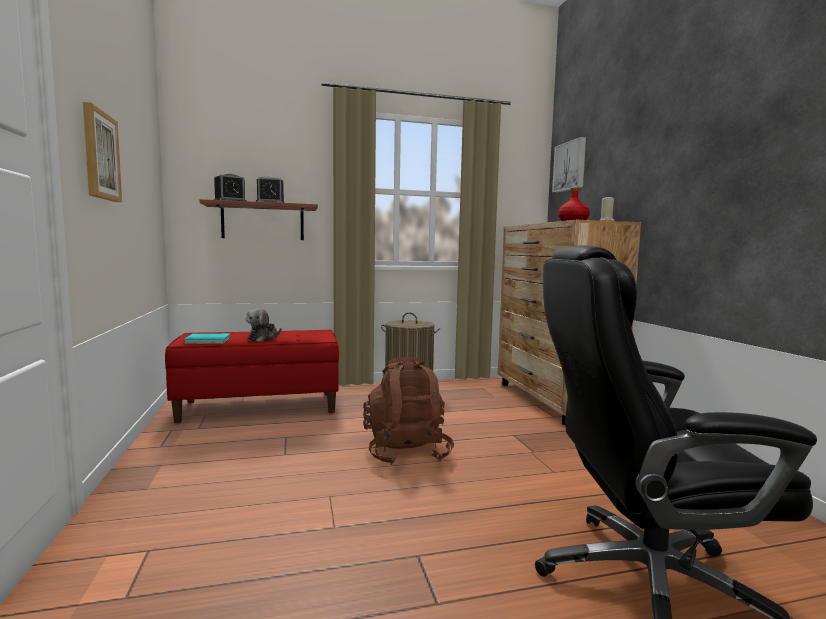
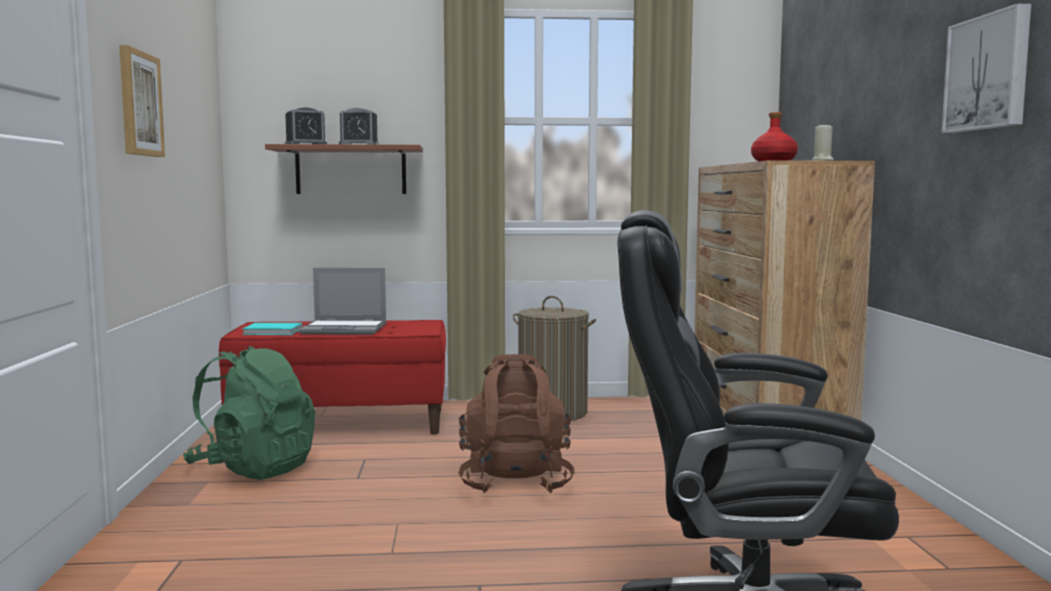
camera: 10 degrees right, 0 degrees up
plush toy [246,308,282,342] -> laptop [299,268,386,335]
picture [552,137,586,193] -> picture moved to [942,3,1031,133]
none -> green backpack [183,346,316,480]

